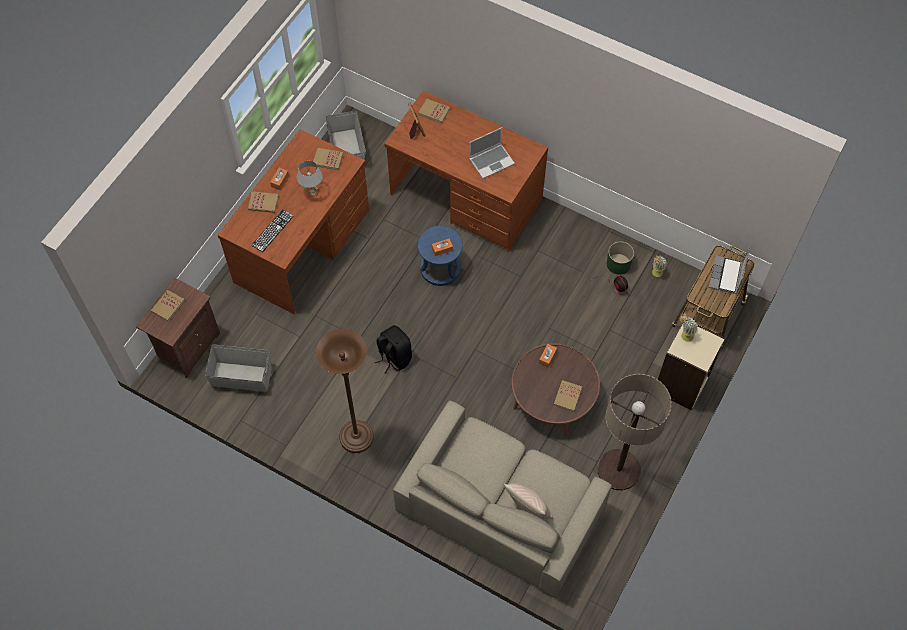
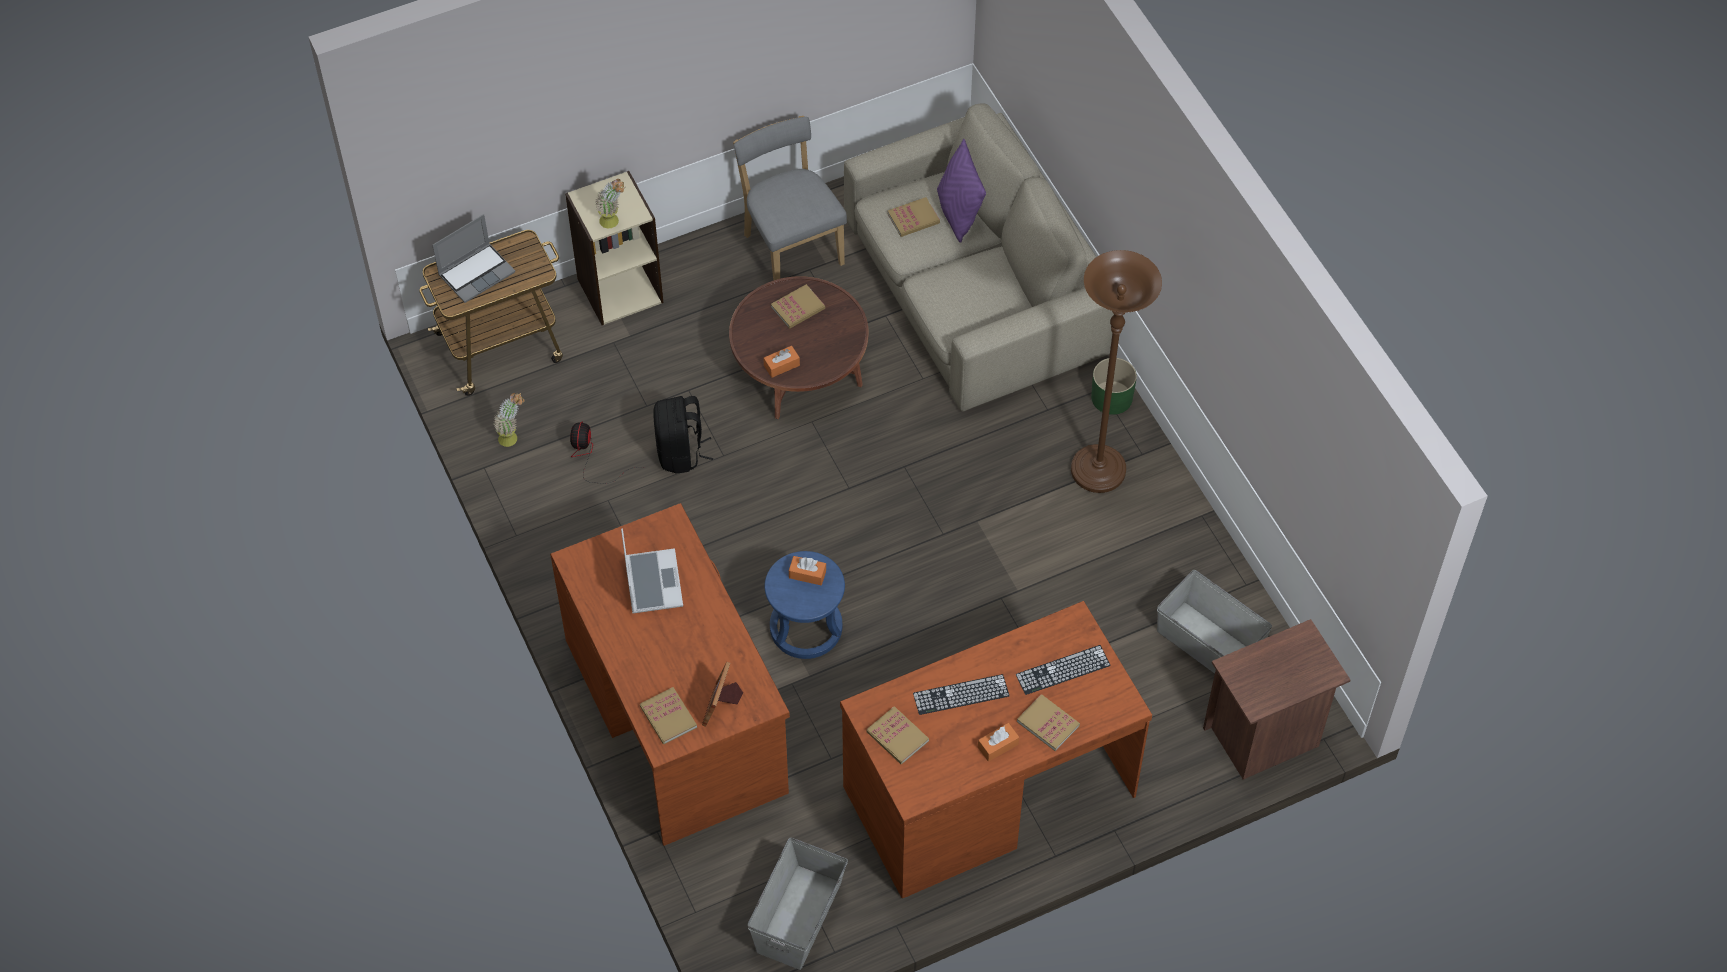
camera: 145 degrees left, 5 degrees down
book [151,290,185,322] -> book moved to [888,197,940,237]
white table lamp [297,161,323,196] -> keyboard [913,674,1010,715]
black backpack [375,325,412,374] -> black backpack moved to [653,396,713,473]
laptop [469,127,515,179] -> laptop turned 75 degrees clockwise [621,528,683,613]
beige pillow [504,483,553,519] -> purple pillow [937,139,986,243]
floor lamp [598,374,672,490] -> grey chair [733,116,847,281]
green planter [607,241,634,275] -> green planter moved to [1091,358,1137,415]

